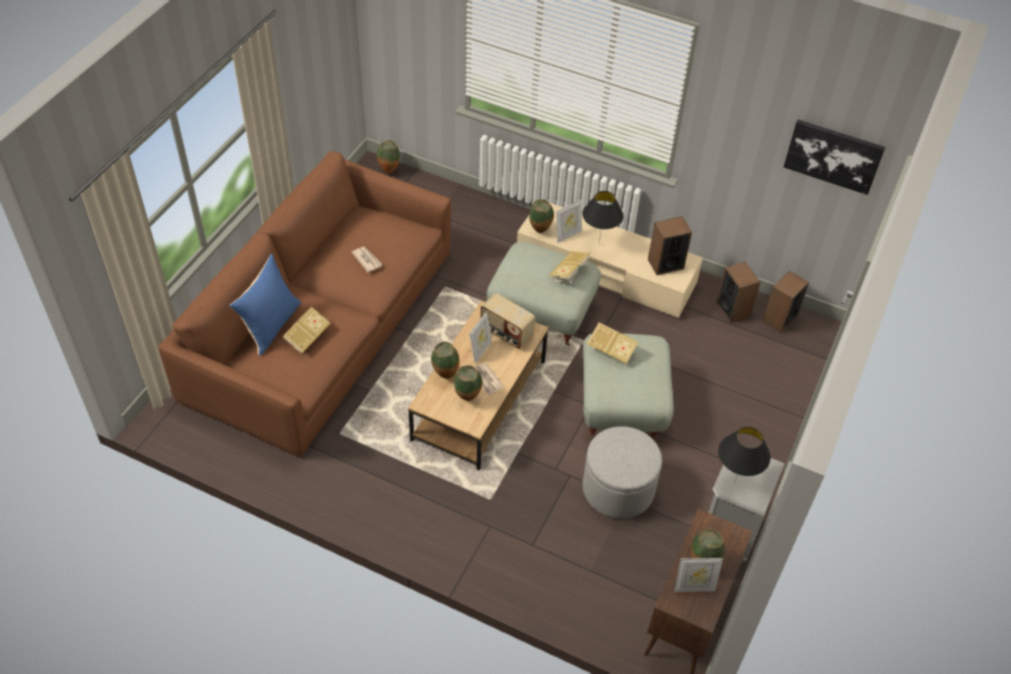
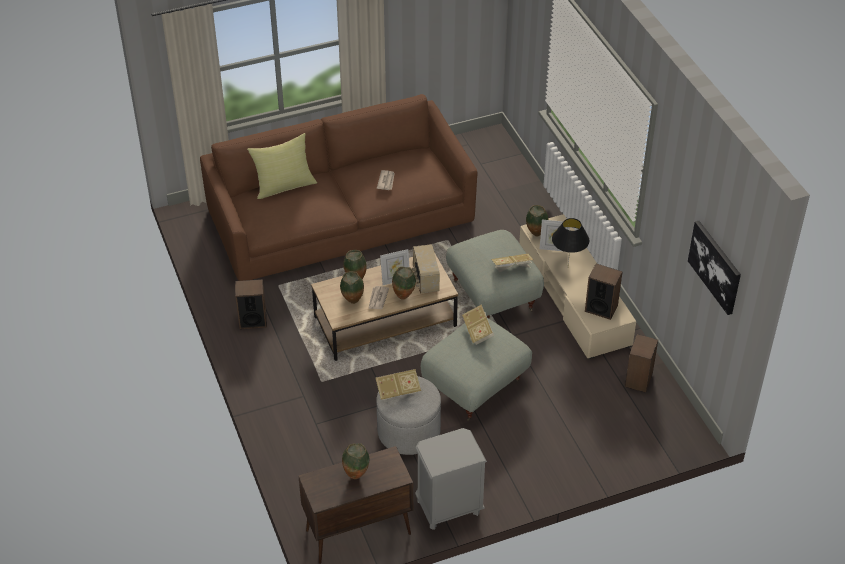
camera: 45 degrees right, 5 degrees down
blue pillow [229,254,301,356] -> yellow pillow [247,133,317,199]
book [283,307,330,353] -> book moved to [376,369,421,400]
vase [377,140,400,174] -> vase moved to [392,267,416,299]
picture frame [674,558,723,592] -> none
black table lamp [718,427,770,484] -> none
speaker [762,271,809,333] -> speaker moved to [235,279,267,329]

